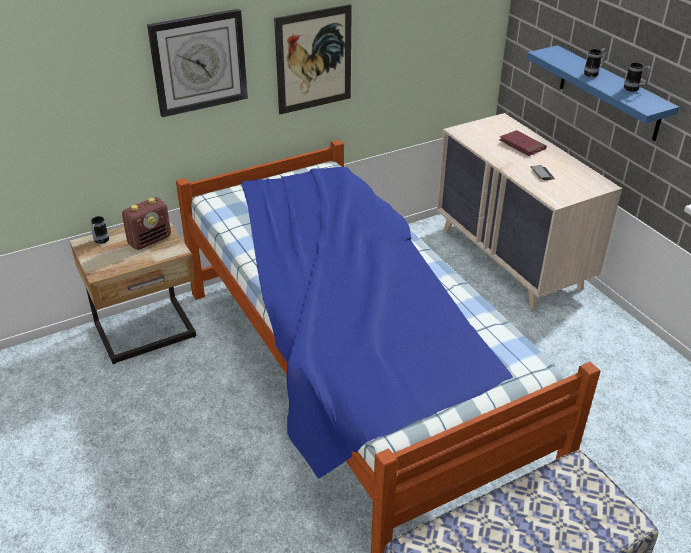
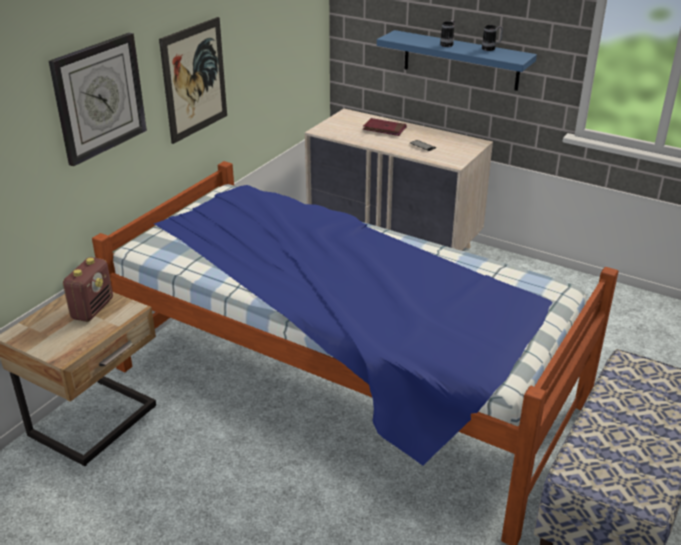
camera: 30 degrees left, 5 degrees down
mug [91,216,109,244] -> none

